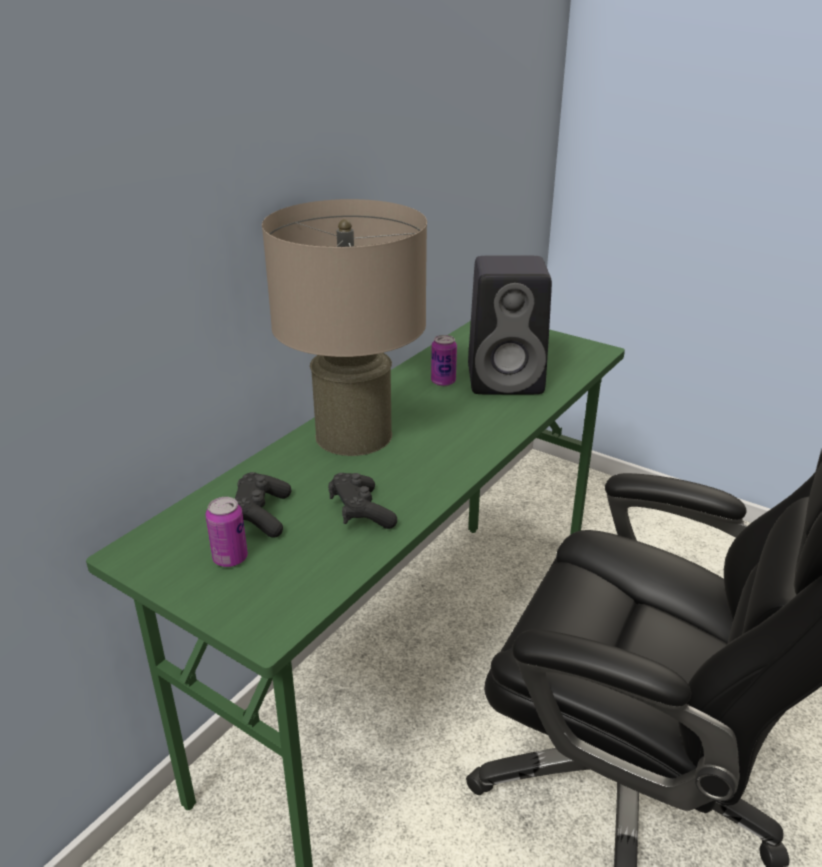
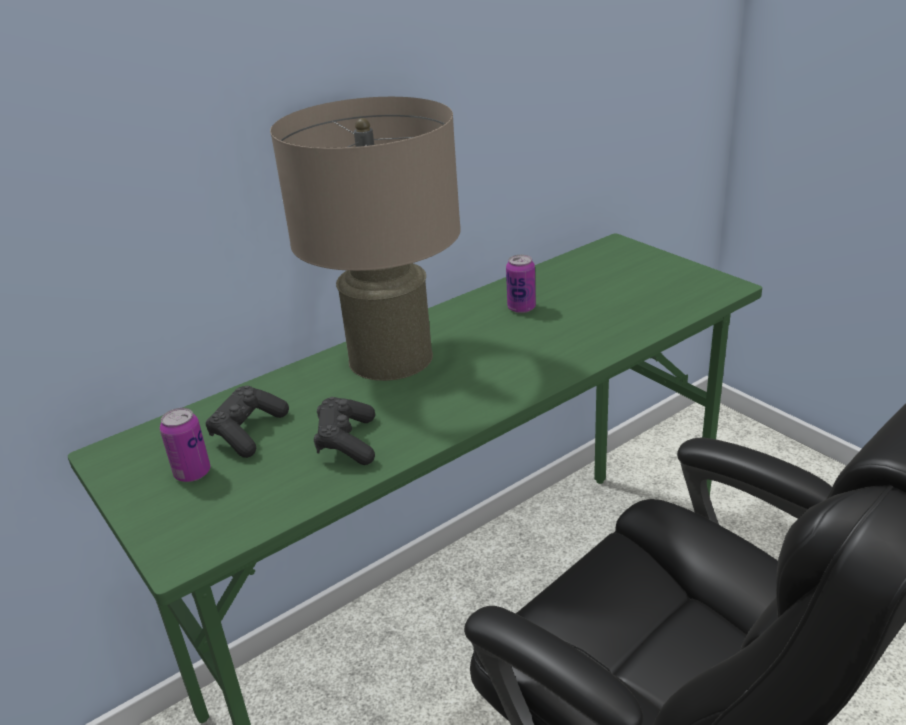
camera: 20 degrees right, 0 degrees up
black speaker [468,256,552,394] -> none

